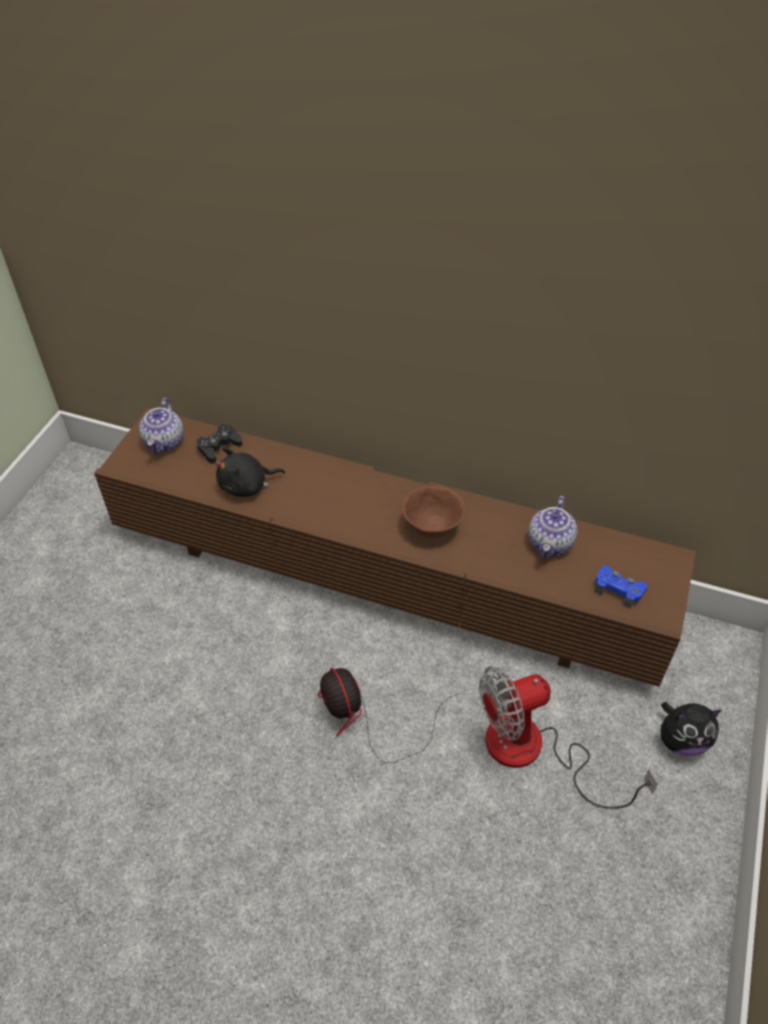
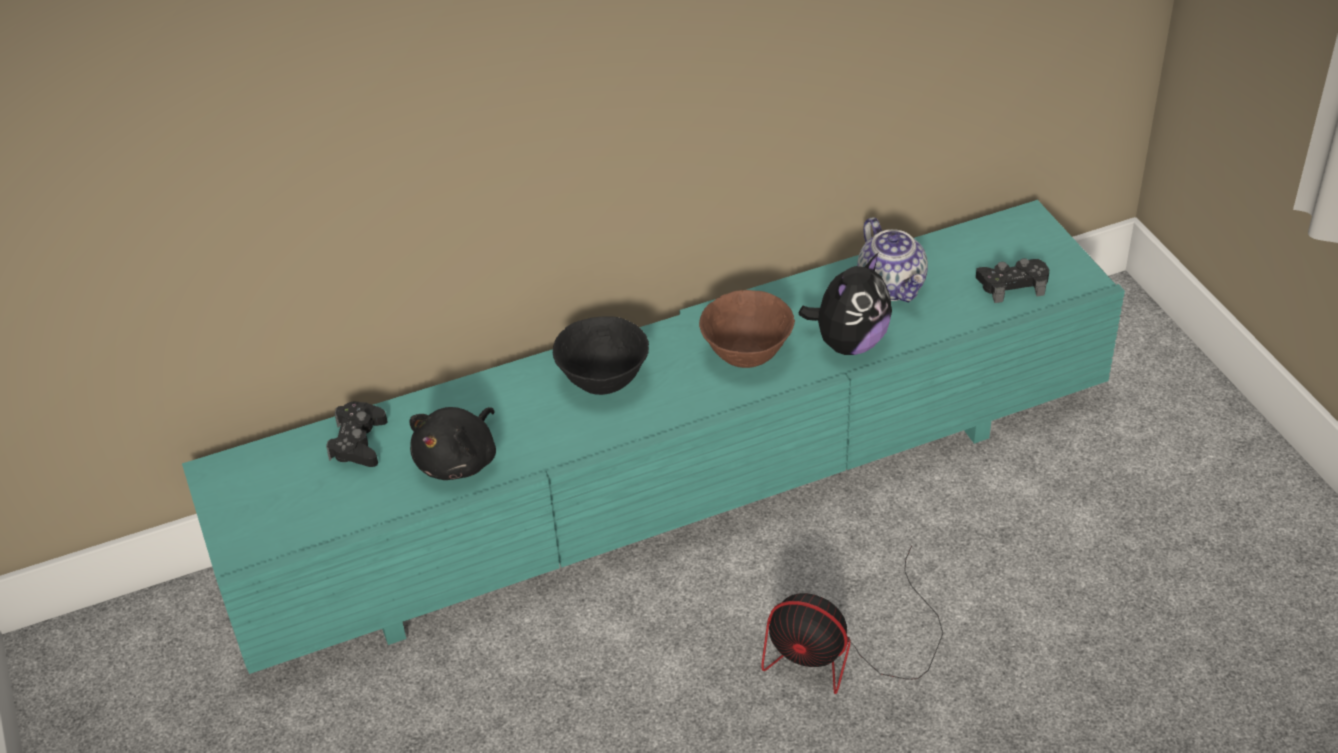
camera: 40 degrees left, 5 degrees down
brown tv stand [94,408,696,687] -> turquoise tv stand [182,200,1125,674]
teapot [139,398,184,455] -> none
fan [479,666,658,809] -> none
blue game controller [595,566,647,608] -> black game controller [976,258,1049,303]
plush toy [661,702,722,756] -> plush toy moved to [799,253,892,355]
none -> black bowl [553,316,649,395]

